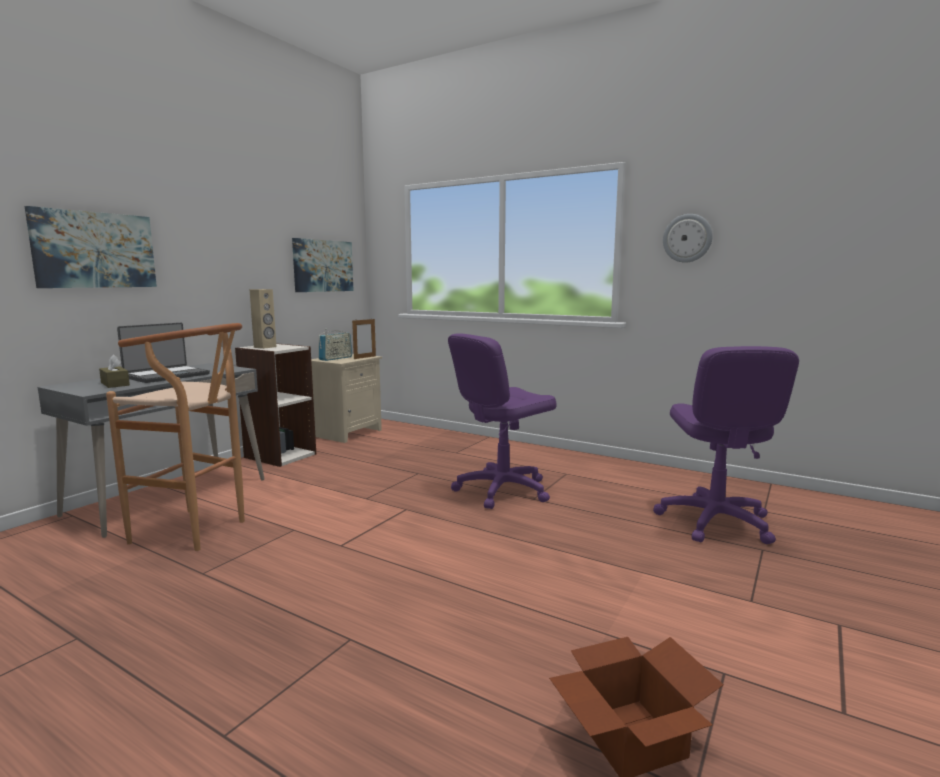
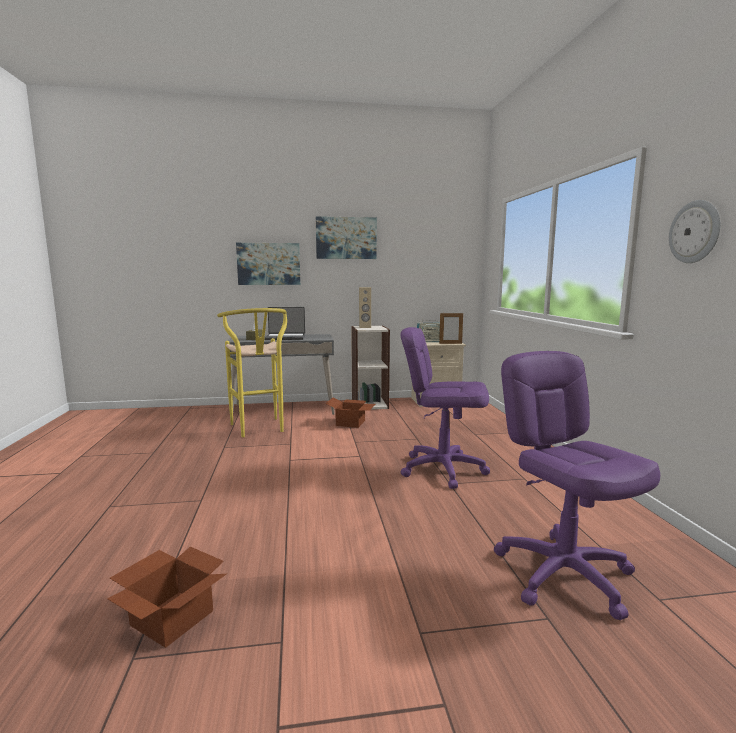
camera: 50 degrees right, 0 degrees up
brown stool [106,323,245,551] -> yellow stool [217,308,287,437]
picture [292,238,354,292] -> picture moved to [316,216,377,259]
purple office chair [653,346,799,544] -> purple office chair turned 105 degrees clockwise [494,351,660,620]
none -> cardboard box [325,397,375,428]

